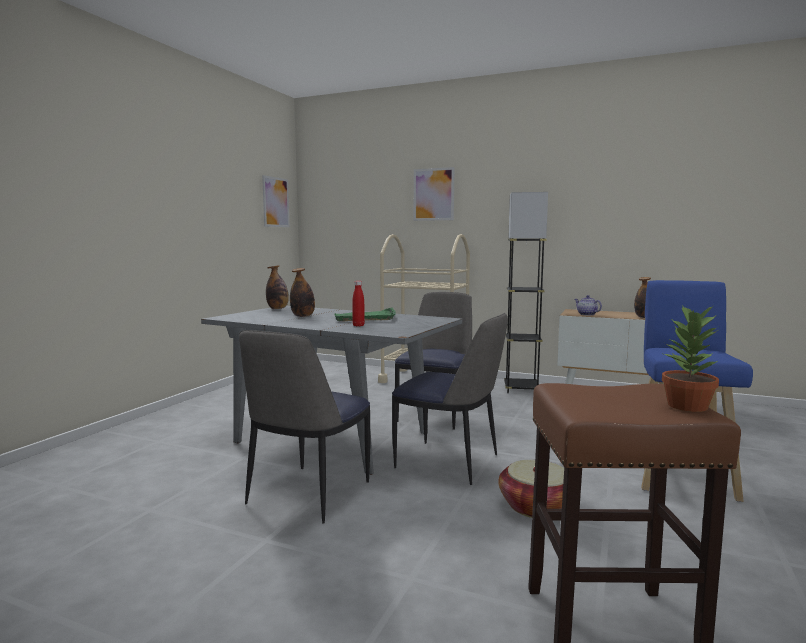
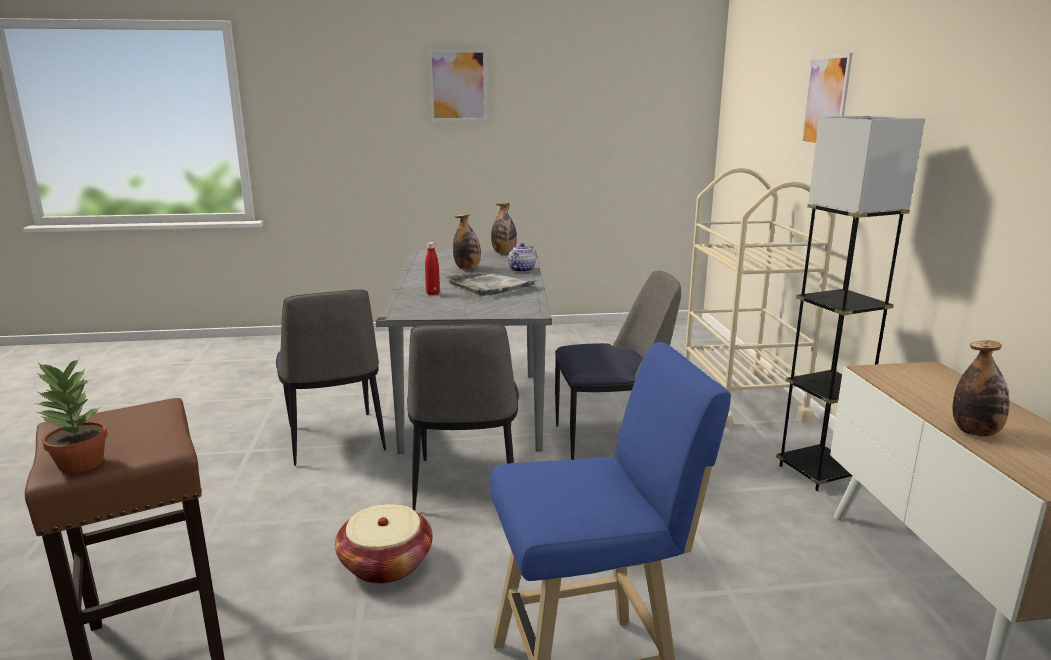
camera: 60 degrees right, 10 degrees up
chair [239,330,370,524] -> chair turned 105 degrees counterclockwise [276,289,386,466]
picture [262,175,290,227] -> picture moved to [428,49,487,121]
green tray [335,308,396,322] -> grey tray [446,272,535,296]
teapot [575,295,602,315] -> teapot moved to [508,243,536,272]

